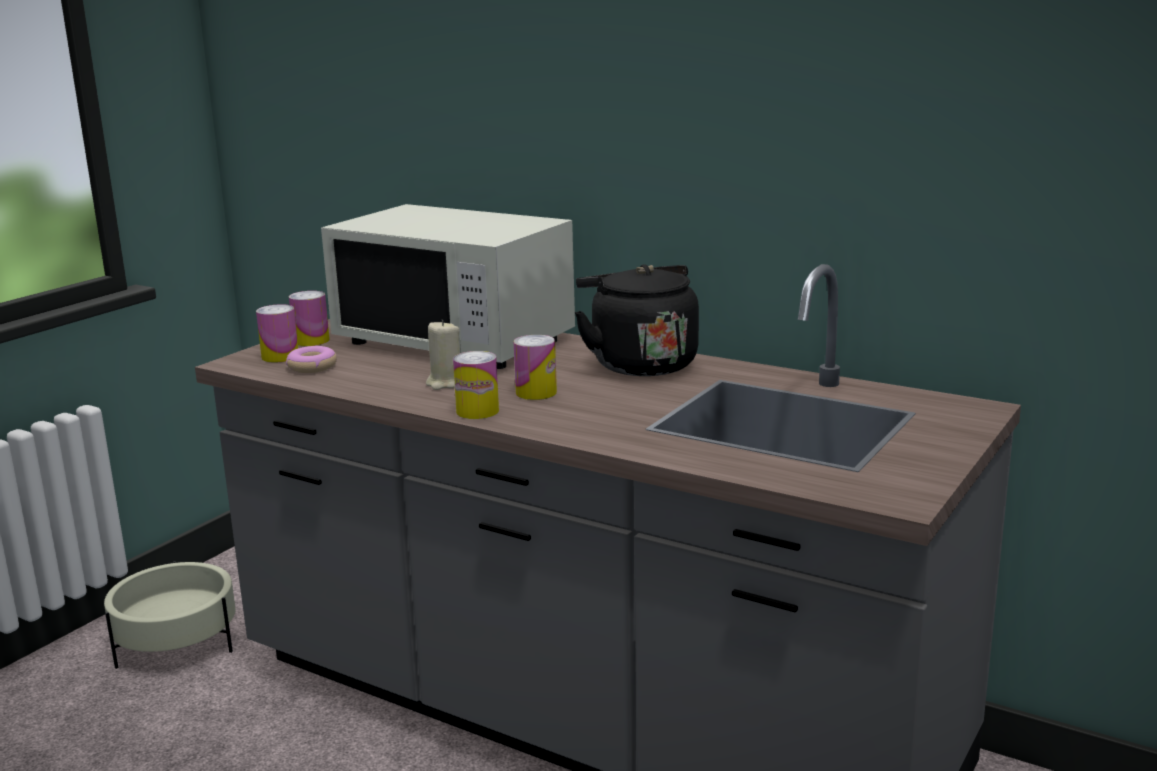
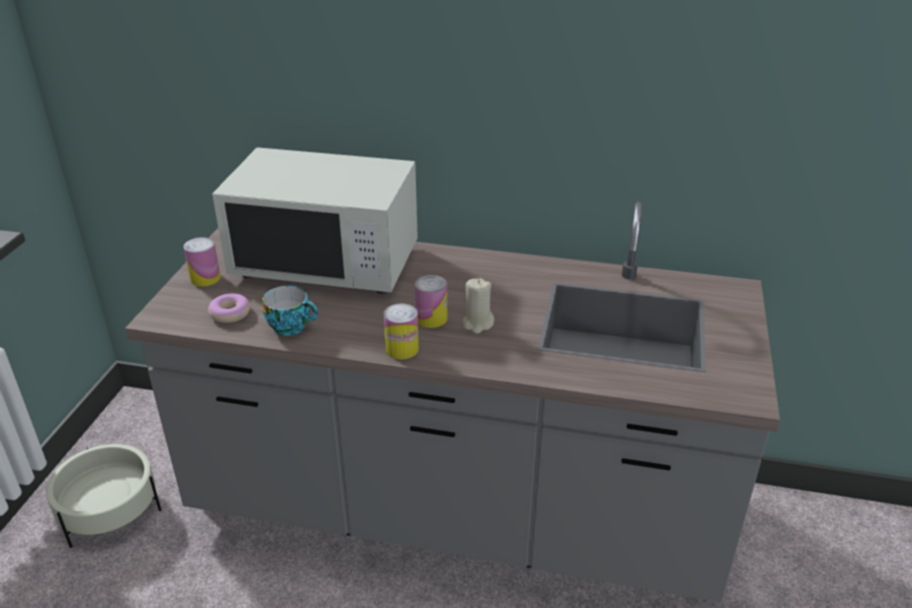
camera: 20 degrees left, 15 degrees up
can [256,304,298,363] -> none
beige candle [426,320,460,390] -> beige candle moved to [463,278,494,334]
black kettle [574,264,699,376] -> none
none -> cup [262,286,318,336]

